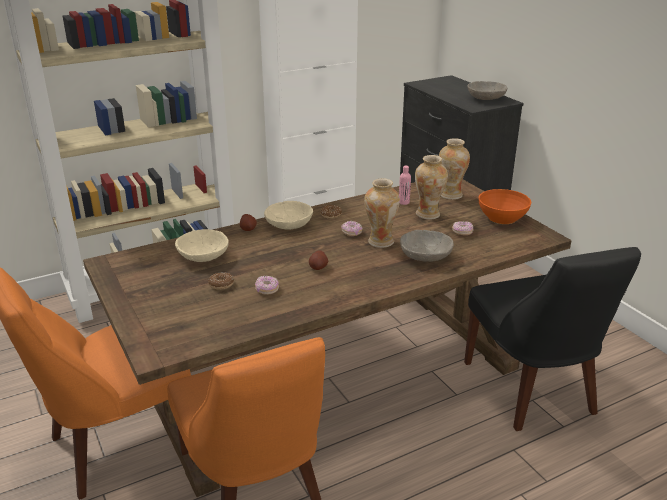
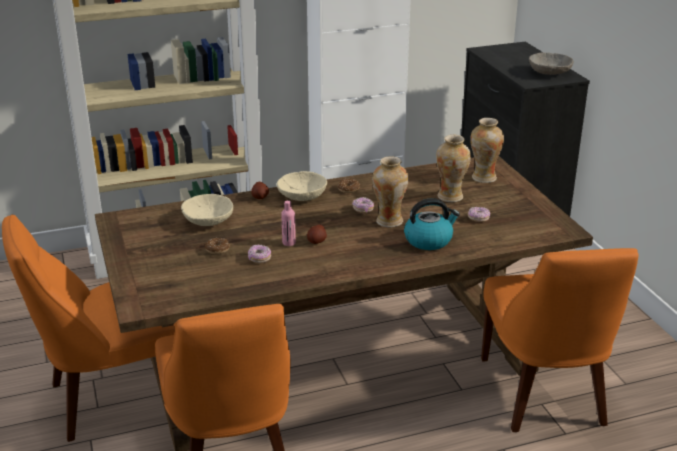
camera: 10 degrees right, 0 degrees up
pink bottle [399,166,411,205] -> pink bottle moved to [281,200,296,246]
grey bowl [400,230,454,262] -> kettle [404,198,460,250]
black chair [464,247,641,431] -> orange chair [481,248,638,432]
orange bowl [479,189,531,224] -> none

